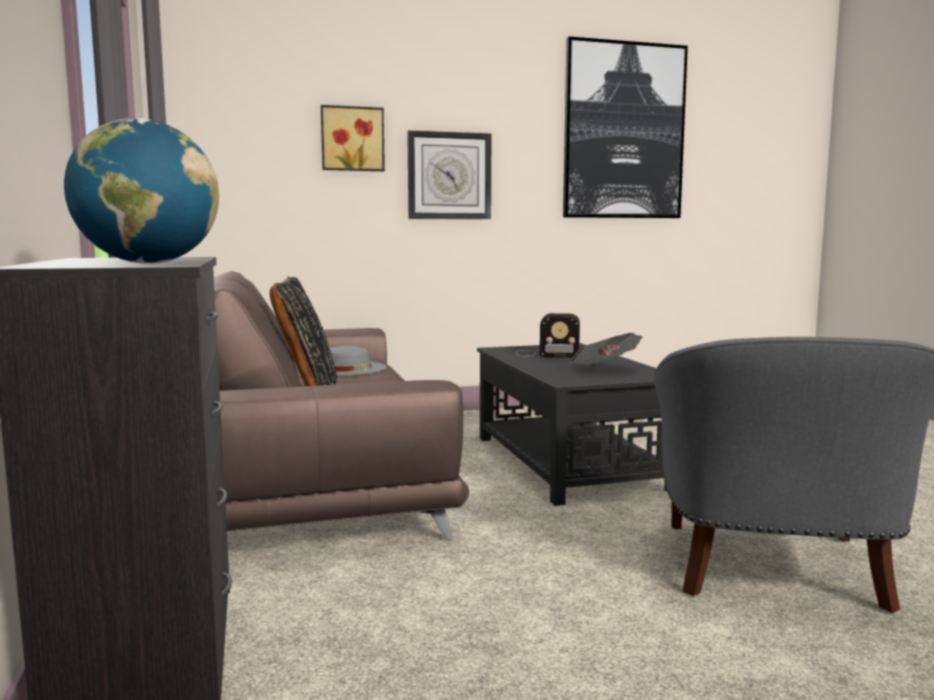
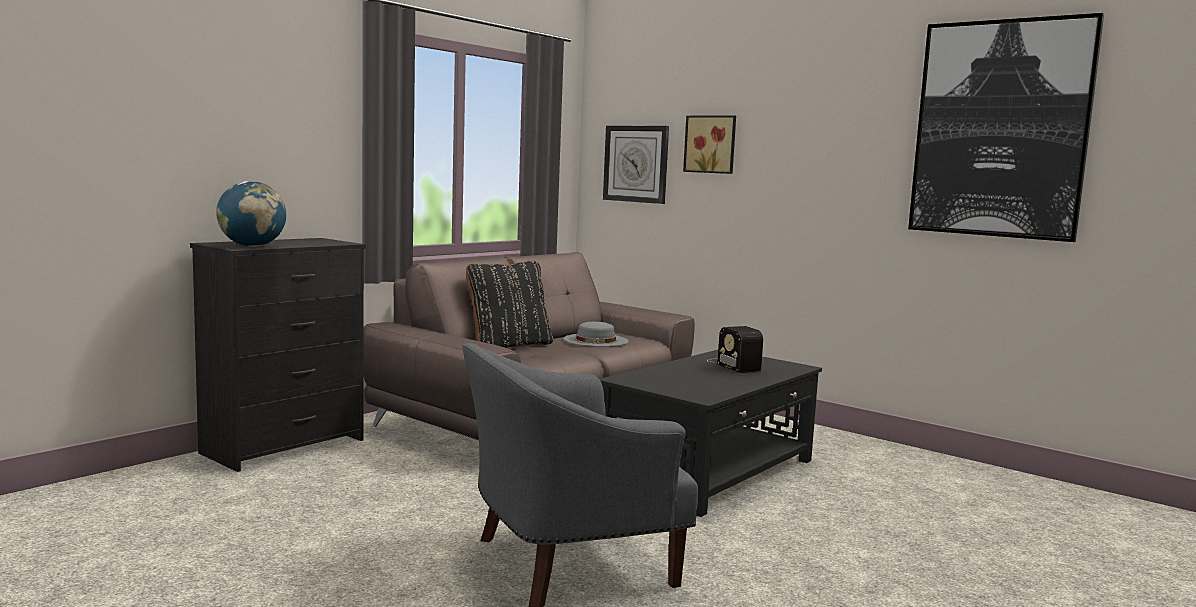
camera: 55 degrees right, 0 degrees up
wall clock [407,130,491,219] -> wall clock moved to [603,125,669,204]
newspaper [569,333,643,364] -> none

